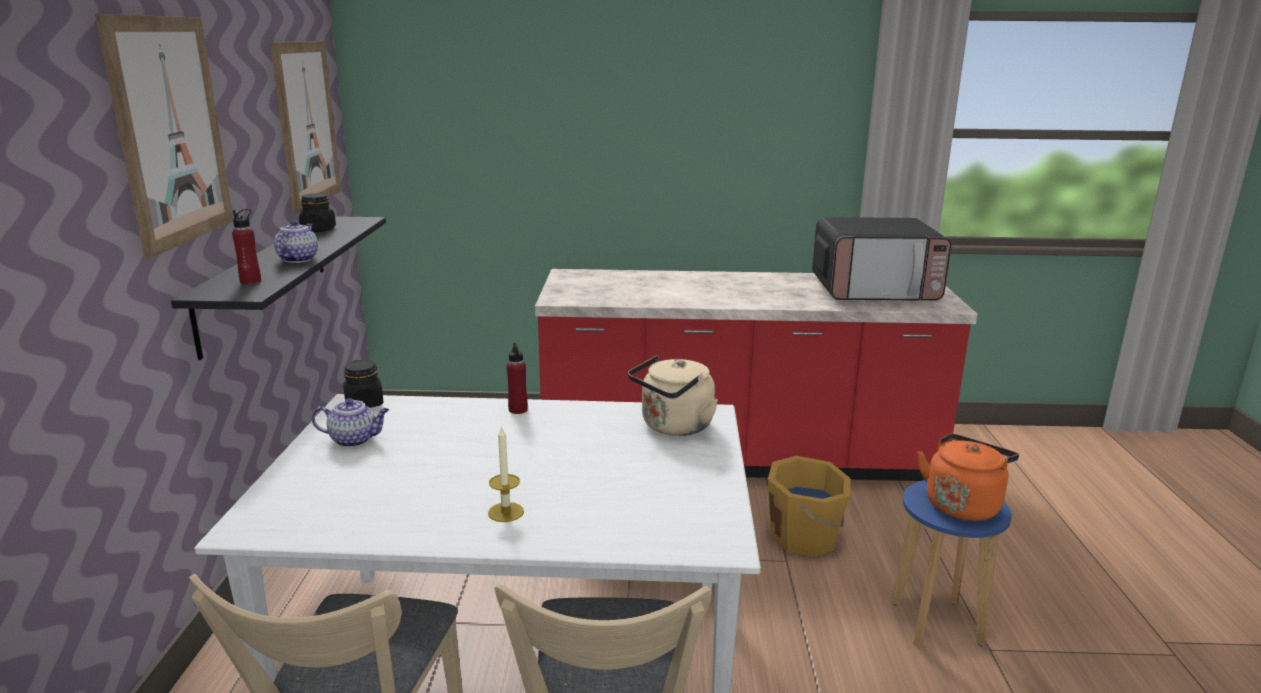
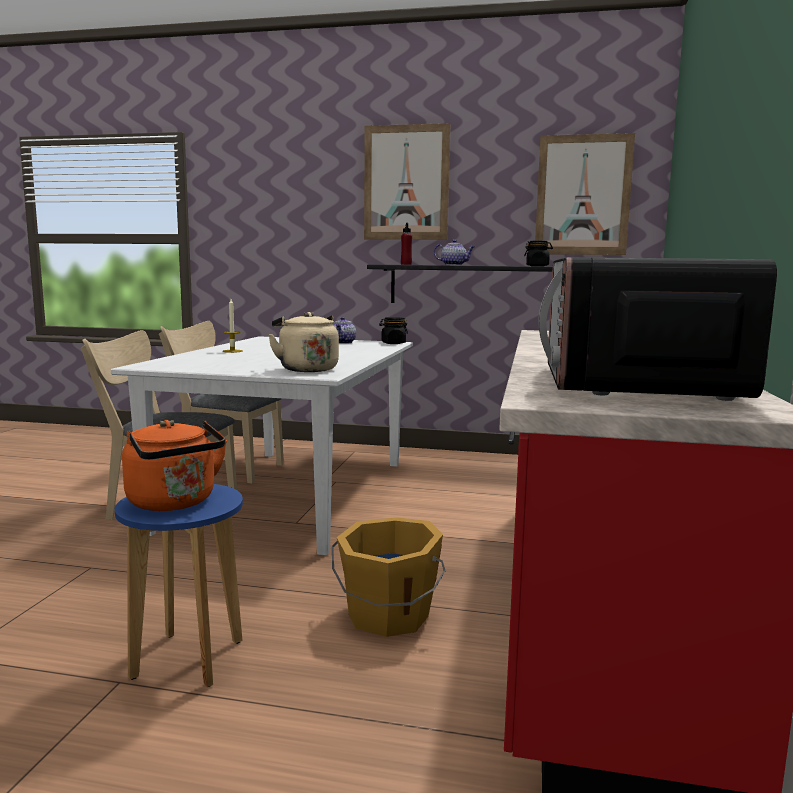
camera: 100 degrees right, 10 degrees down
red bottle [507,343,528,414] -> none

